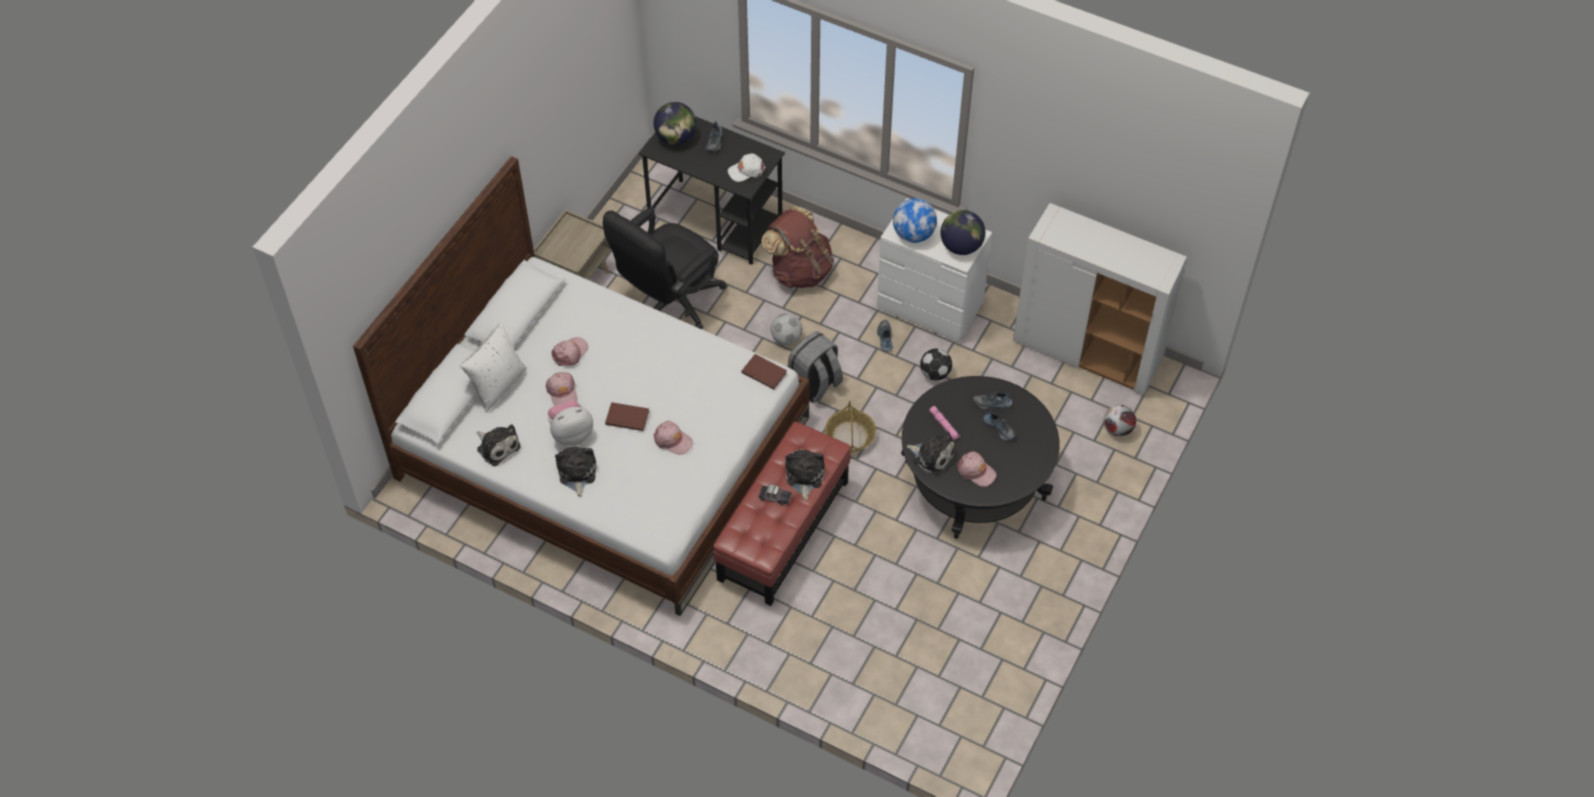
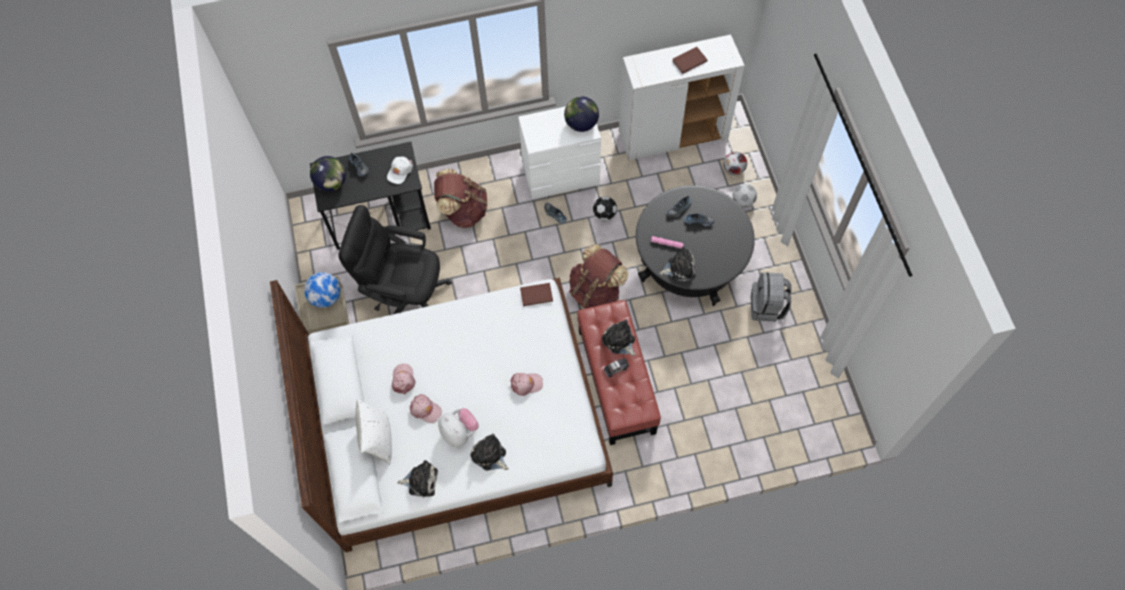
camera: 40 degrees left, 10 degrees up
plush toy [548,400,593,446] -> plush toy turned 120 degrees clockwise [438,408,479,447]
black office chair [603,207,726,329] -> black office chair turned 105 degrees clockwise [339,205,452,314]
brown book [605,402,649,431] -> brown book moved to [673,47,708,74]
football [771,313,802,345] -> football moved to [733,183,757,208]
grey backpack [787,331,843,403] -> grey backpack moved to [751,272,792,321]
basket [825,401,876,452] -> brown backpack [569,244,629,308]
globe [893,198,937,243] -> globe moved to [304,272,341,308]
pink cap [958,451,997,487] -> none

